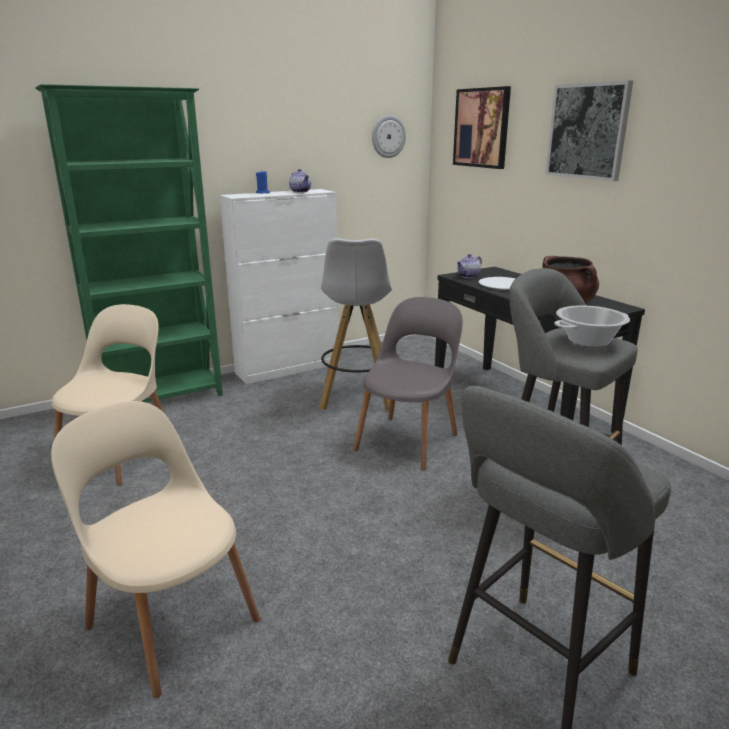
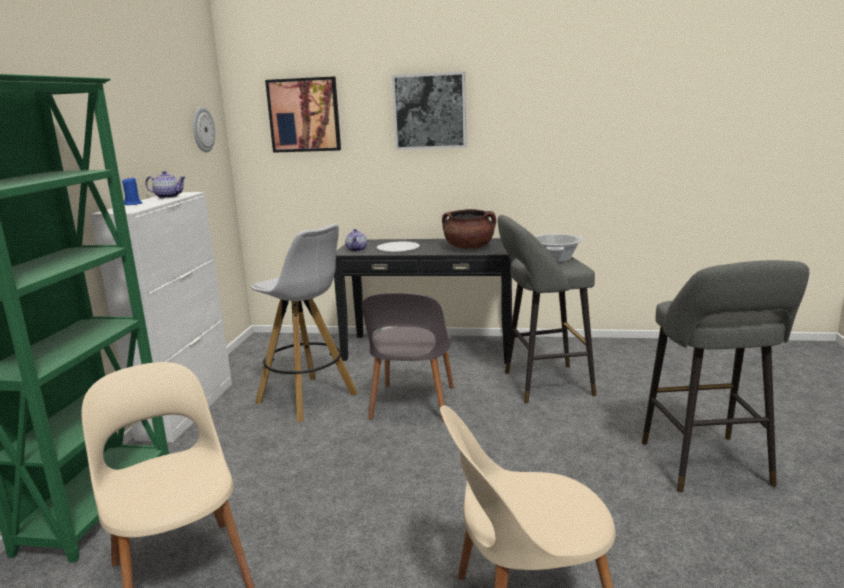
camera: 50 degrees left, 5 degrees down
grey chair [353,297,463,470] -> grey chair turned 150 degrees counterclockwise [362,292,454,422]

